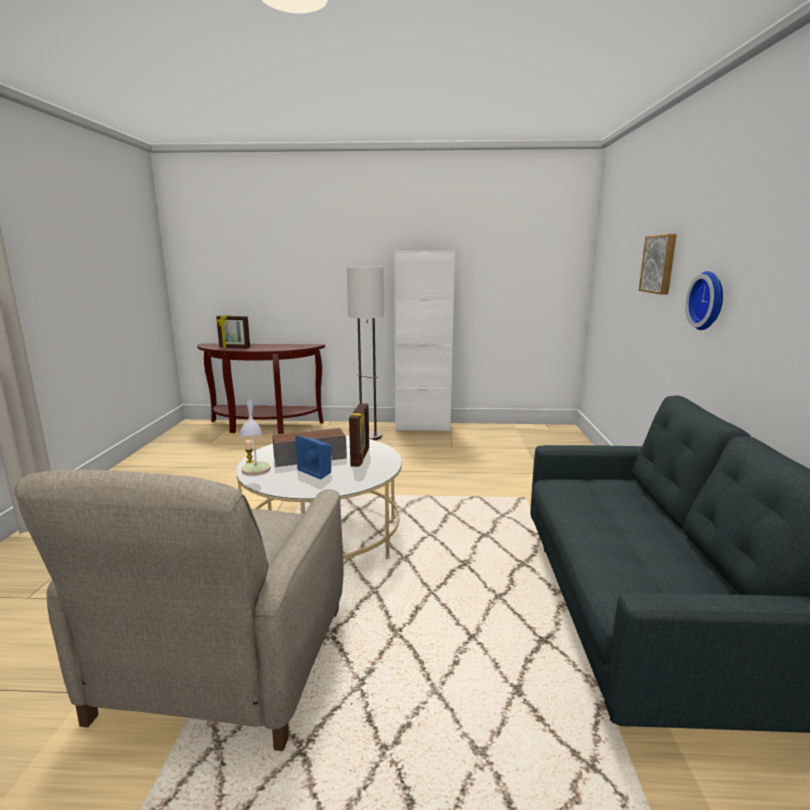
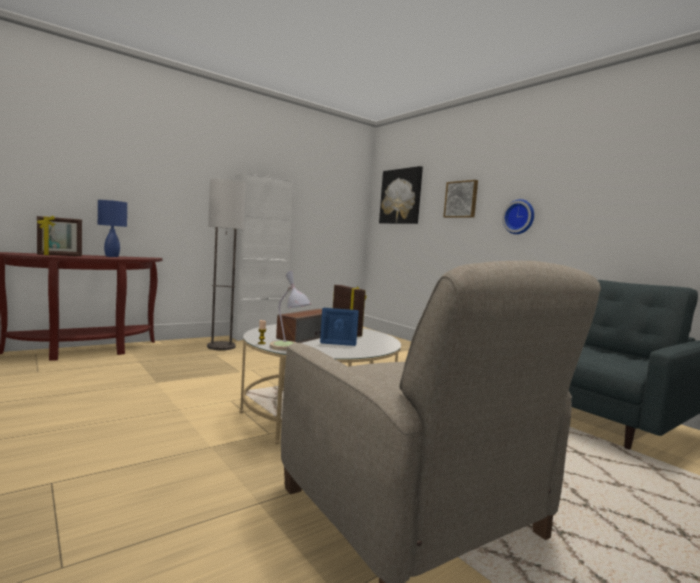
camera: 40 degrees left, 10 degrees down
none -> blue table lamp [98,200,127,257]
none -> picture [379,166,423,224]

